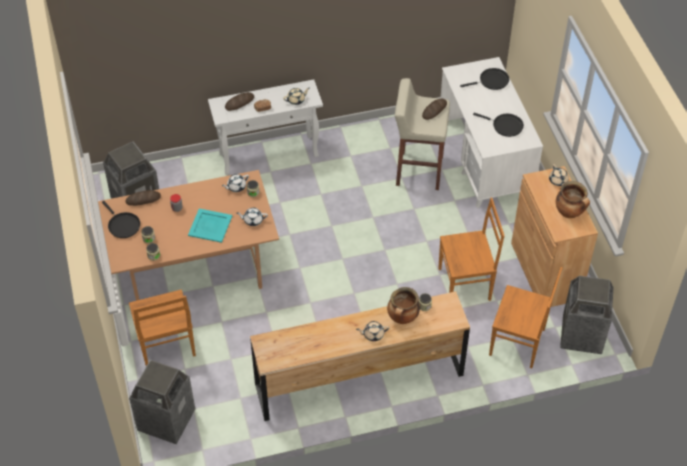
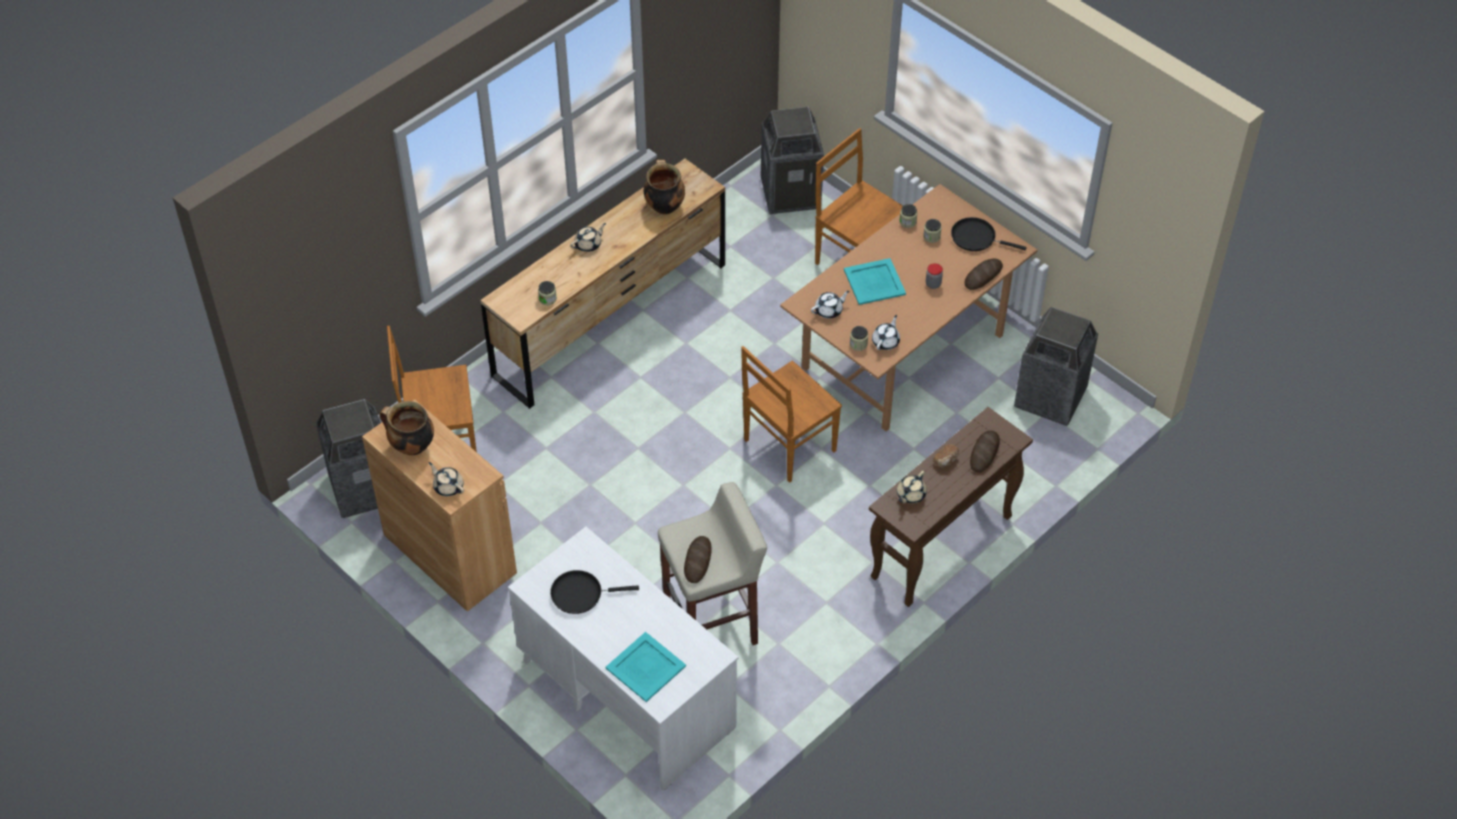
camera: 150 degrees right, 0 degrees up
white console table [208,79,323,175] -> brown console table [869,407,1033,607]
cooking pot [387,287,420,324] -> cooking pot moved to [644,160,685,215]
brown chair [438,198,504,301] -> brown chair moved to [741,346,842,483]
black frying pan [460,68,509,90] -> turquoise tray [605,632,686,702]

